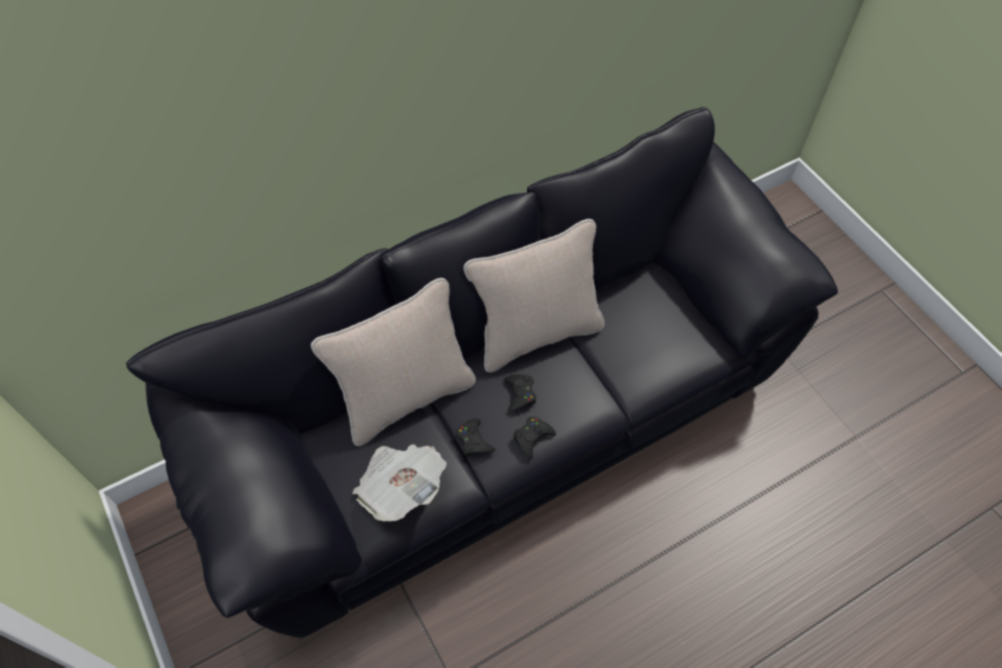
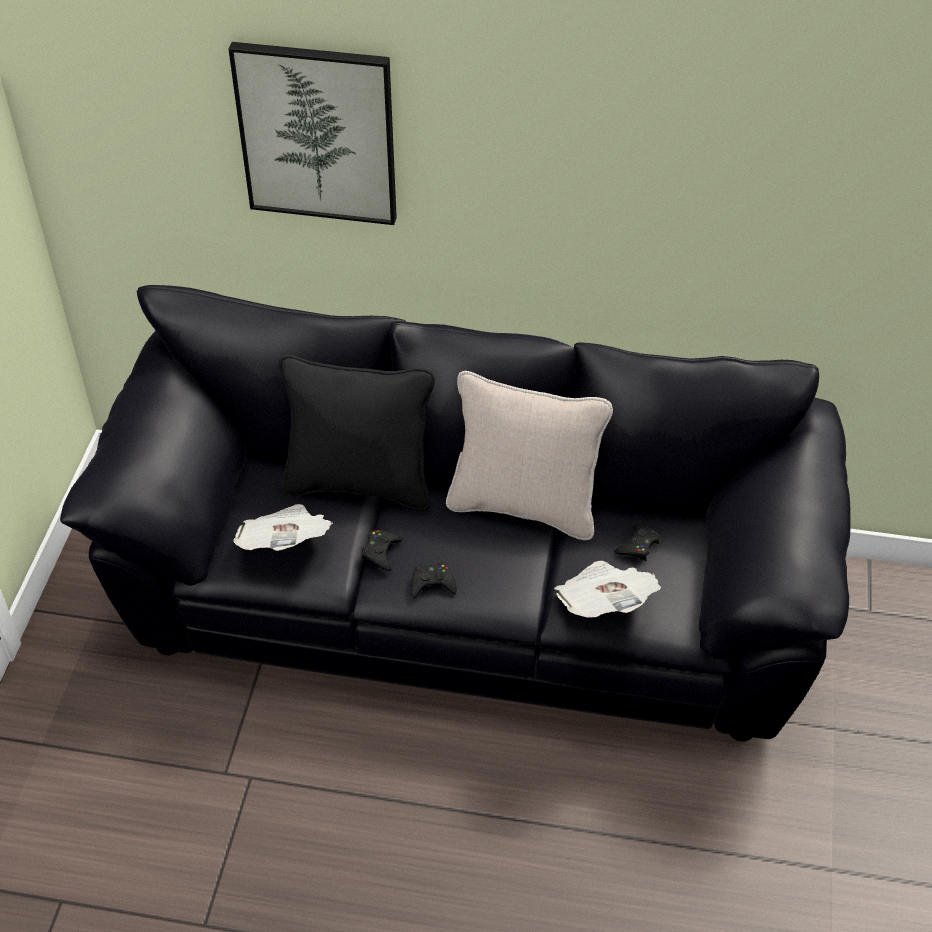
camera: 40 degrees right, 10 degrees down
beige pillow [311,278,476,446] -> black pillow [279,355,435,510]
black game controller [503,375,536,412] -> black game controller moved to [614,524,660,561]
none -> picture [228,42,397,225]
none -> newspaper [554,561,661,617]

